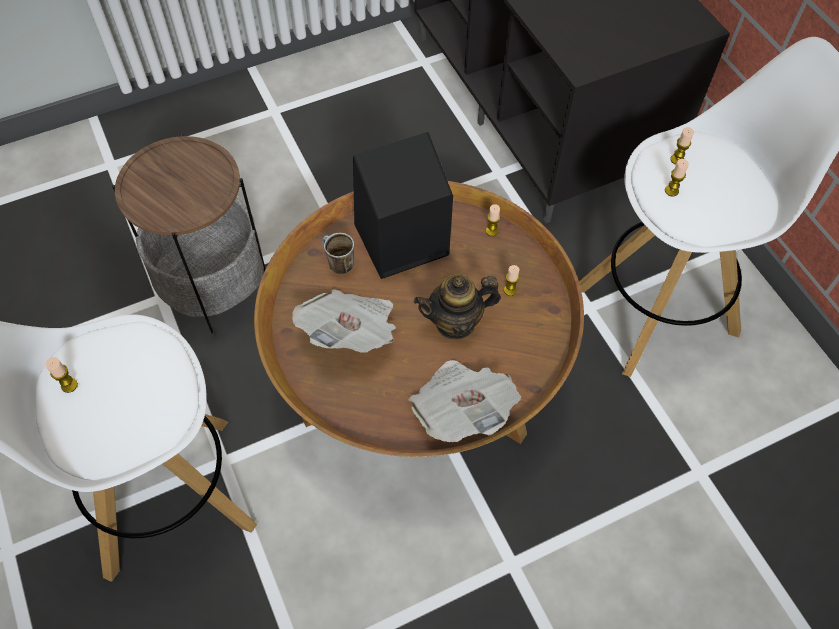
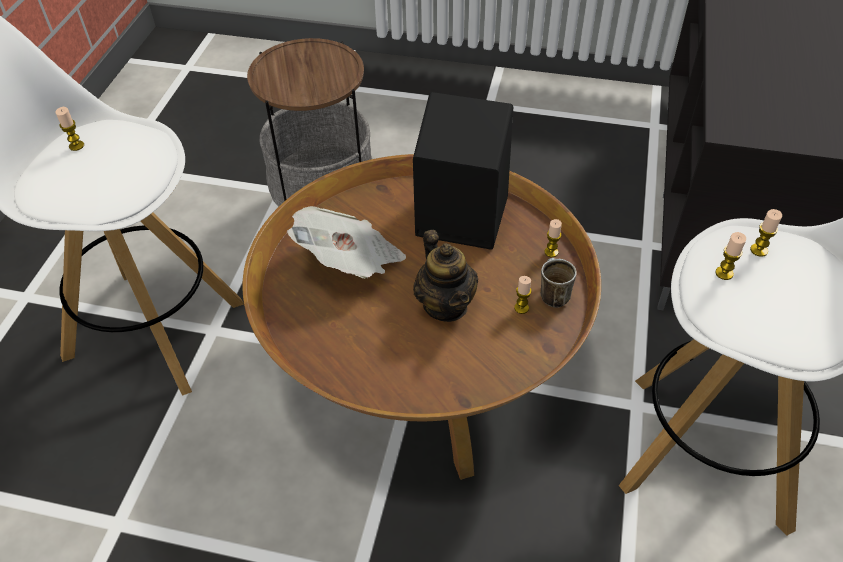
camera: 40 degrees right, 10 degrees down
mug [321,233,354,274] -> mug moved to [541,258,577,308]
newspaper [408,360,521,442] -> none
teapot [414,274,501,340] -> teapot turned 135 degrees counterclockwise [413,230,478,322]

